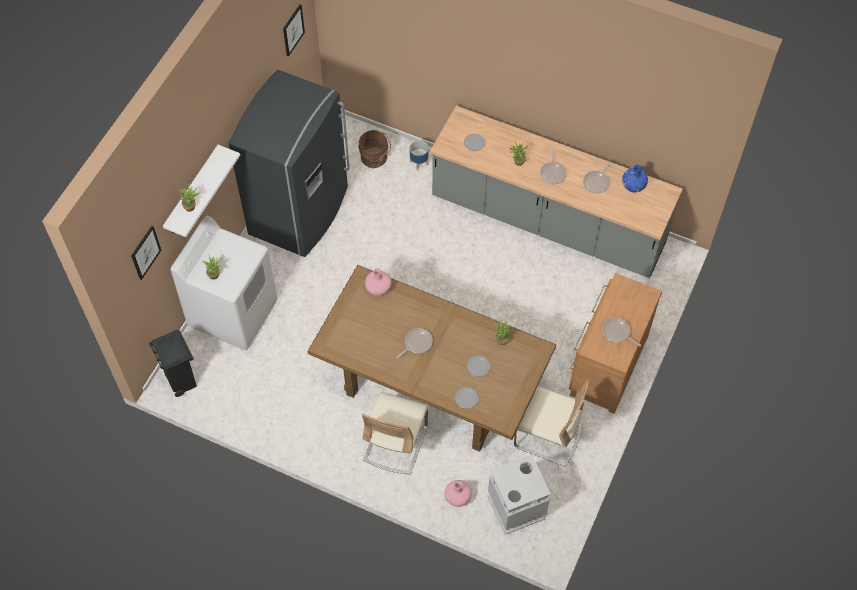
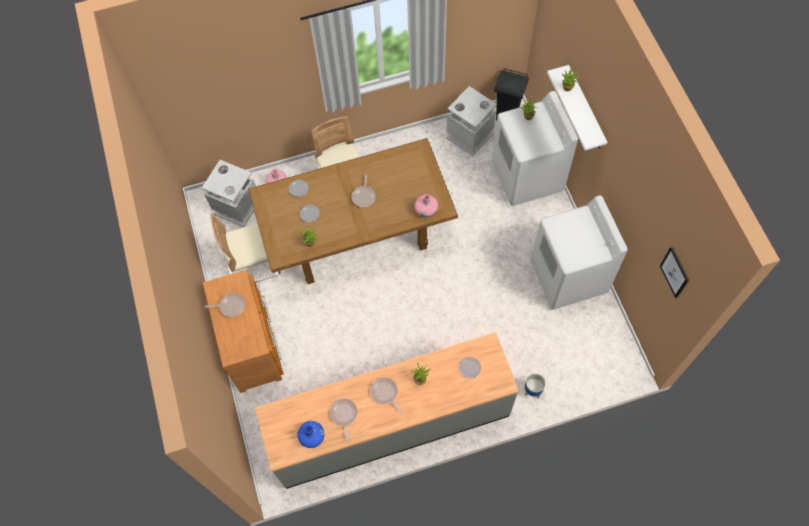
camera: 140 degrees right, 5 degrees up
picture [131,226,161,280] -> none
grey fridge [228,70,350,257] -> white washing machine [530,195,628,310]
brown bucket [358,130,391,168] -> none
none -> grey trash can [446,86,497,156]

